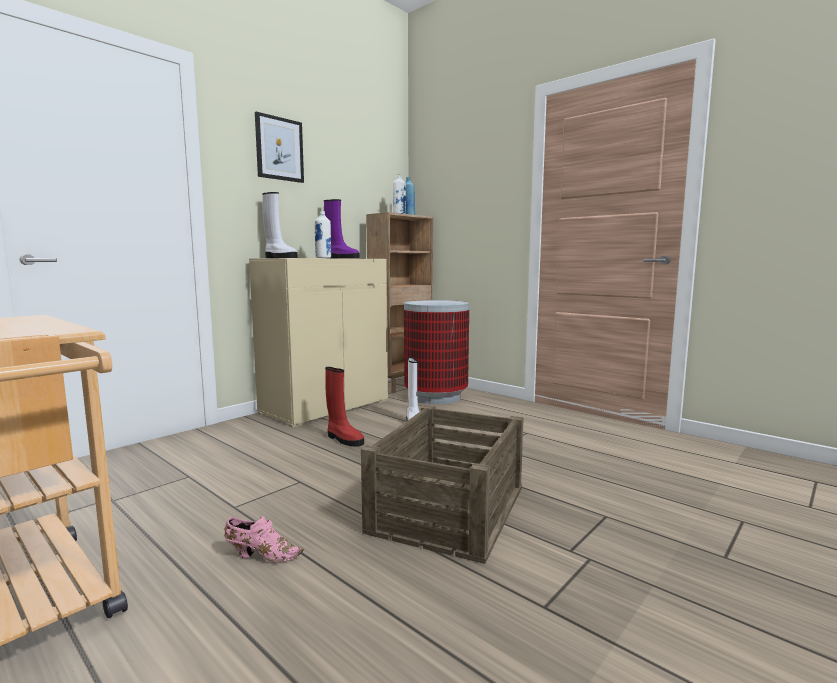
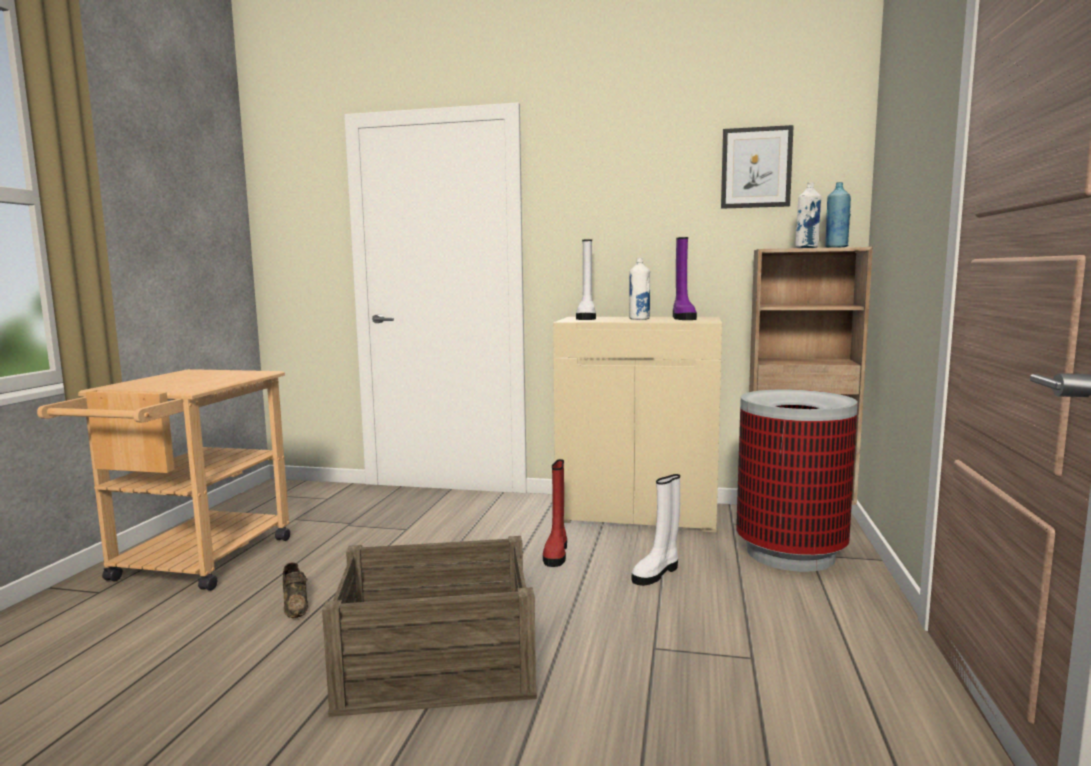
camera: 60 degrees right, 0 degrees up
pink shoe [224,516,304,562] -> brown shoe [283,562,308,618]
picture [255,112,304,183] -> picture moved to [721,125,794,209]

